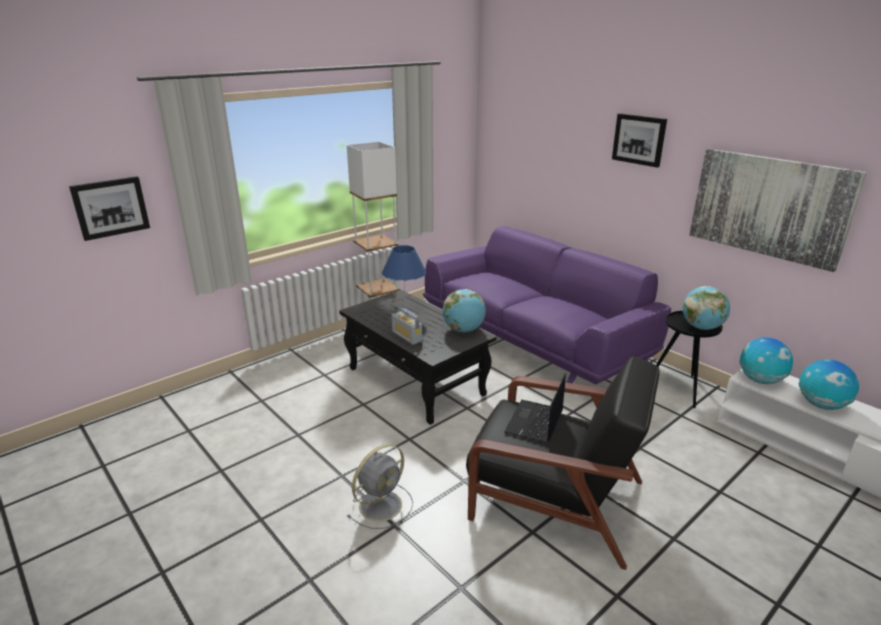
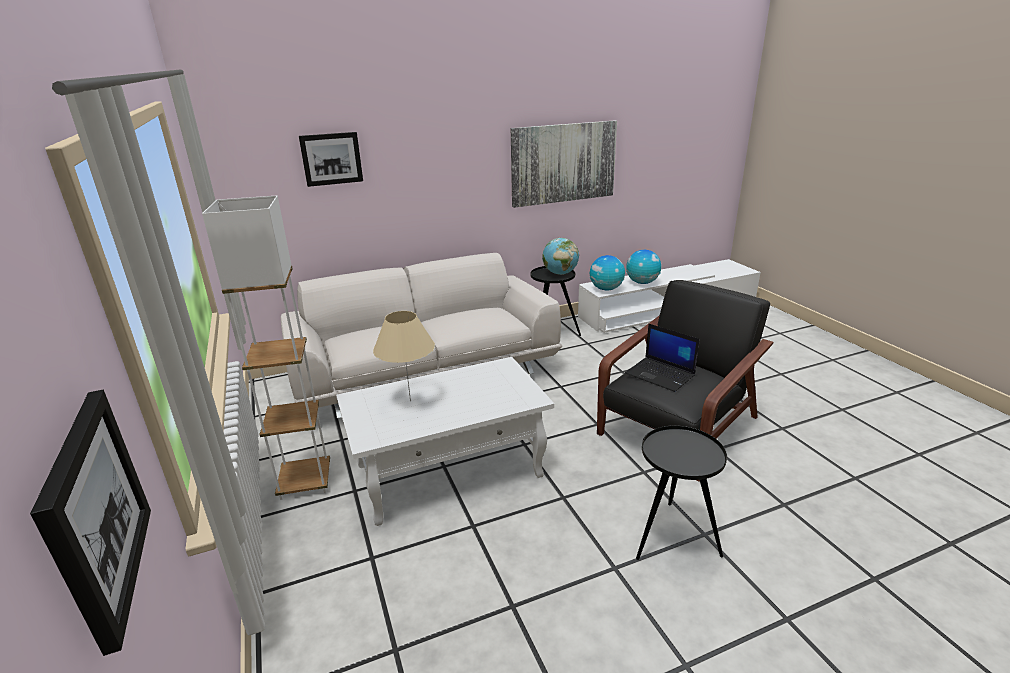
camera: 70 degrees left, 0 degrees up
black coffee table [339,290,497,425] -> white coffee table [336,357,554,526]
grey fan [347,444,413,529] -> black side table [636,426,727,560]
blue table lamp [382,245,426,313] -> beige table lamp [373,311,435,401]
radio [392,305,422,345] -> none
purple sofa [423,226,671,385] -> white sofa [280,253,562,419]
globe [443,289,486,332] -> none
picture [612,113,667,168] -> picture moved to [299,132,363,187]

